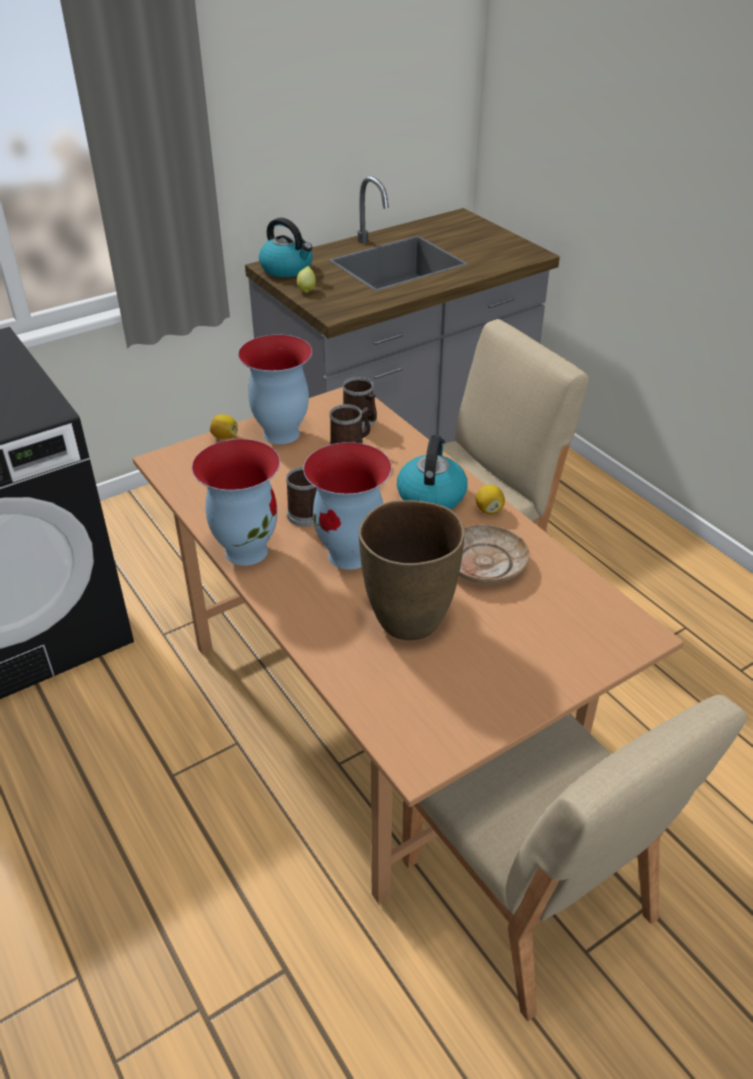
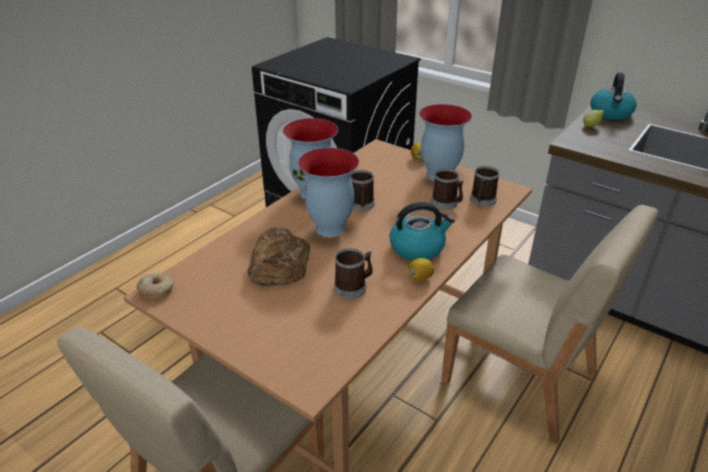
camera: 70 degrees right, 5 degrees down
brown vase [359,500,465,640] -> bread [248,227,310,286]
beige plate [459,524,529,584] -> mug [334,248,373,299]
none -> donut [137,273,173,299]

